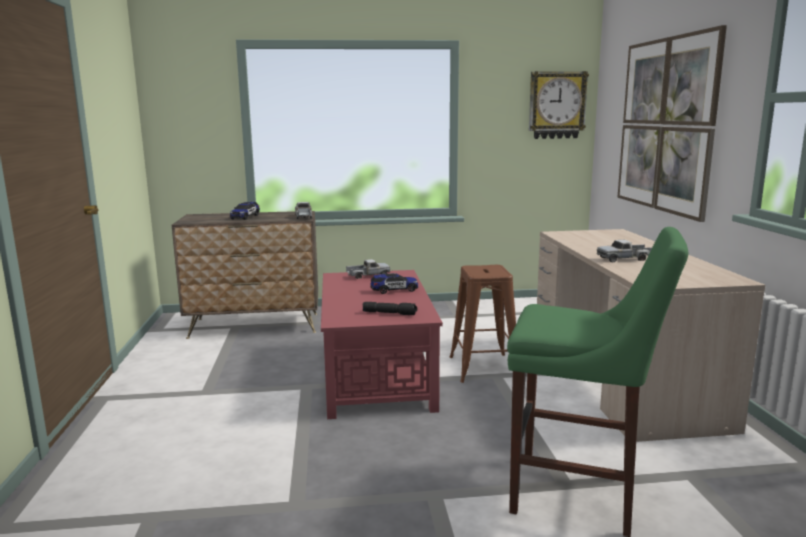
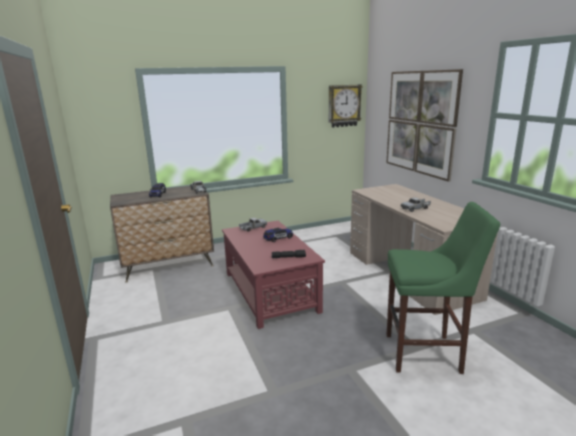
camera: 15 degrees left, 5 degrees up
brown stool [450,265,516,383] -> none

